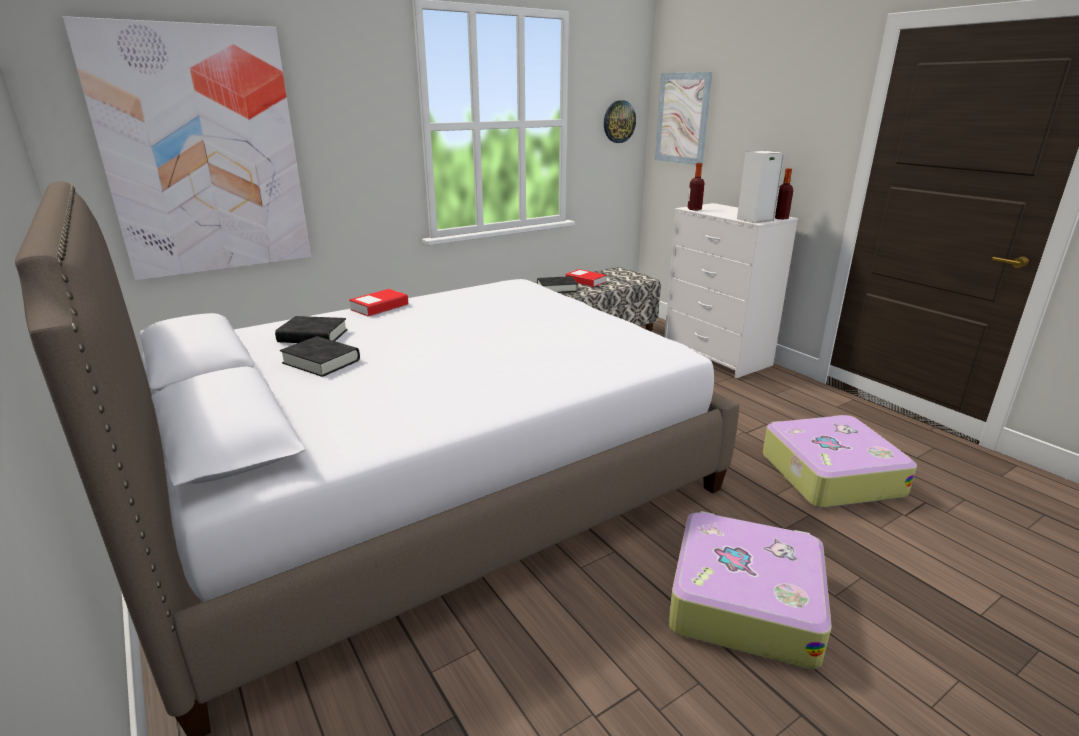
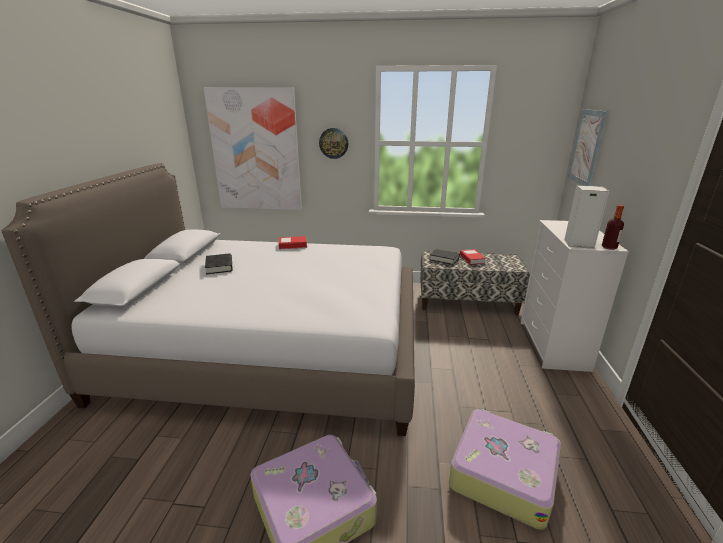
camera: 40 degrees right, 0 degrees up
black book [275,316,348,343] -> none
wall clock [604,100,636,143] -> wall clock moved to [319,128,348,159]
bottle [688,163,705,210] -> none

